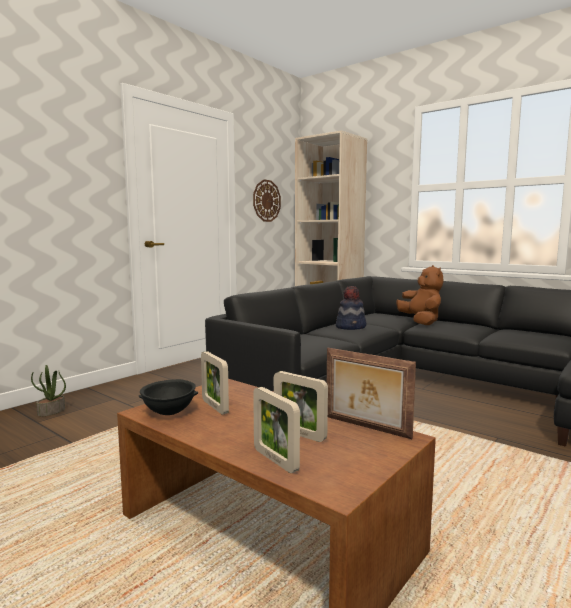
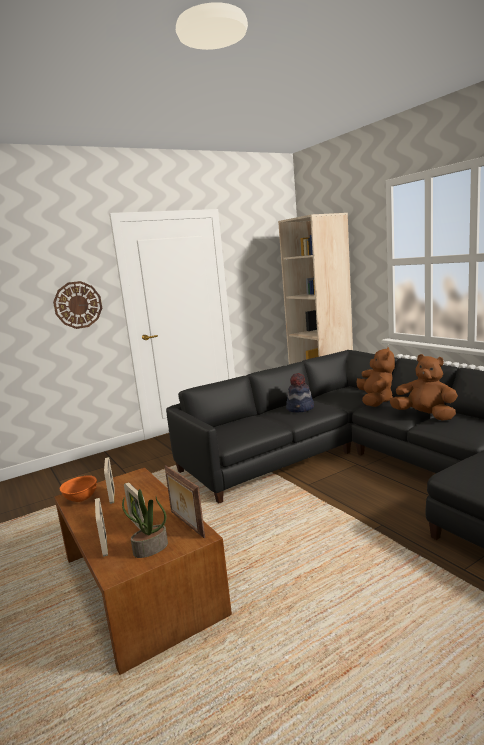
camera: 20 degrees right, 5 degrees up
potted plant [31,365,66,416] -> potted plant moved to [122,489,168,558]
black bowl [139,379,198,415] -> orange bowl [60,476,97,502]
wall clock [253,179,281,222] -> wall clock moved to [53,281,102,329]
none -> brown plush toy [390,354,458,421]

